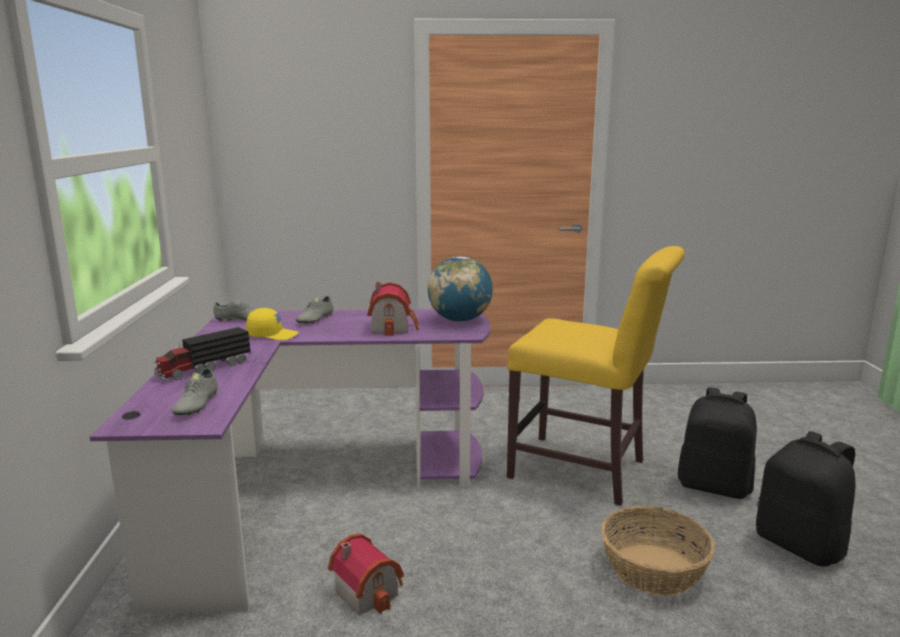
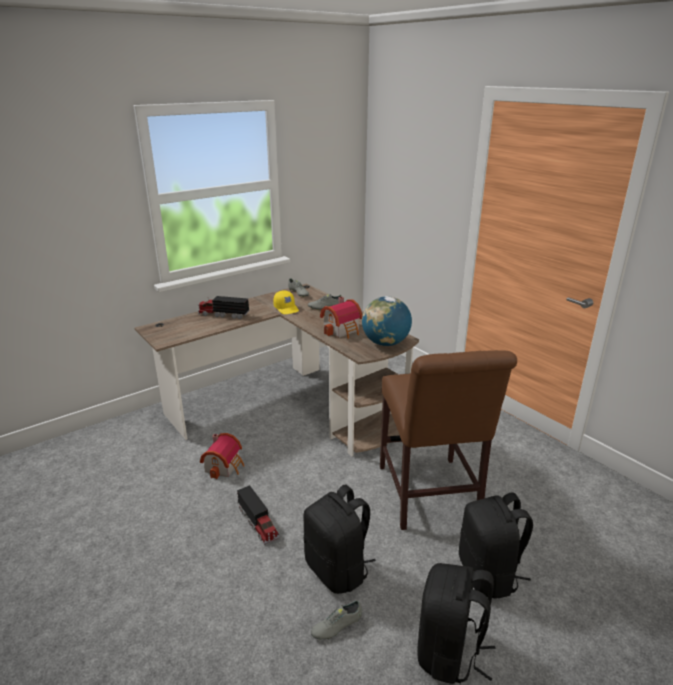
camera: 55 degrees right, 10 degrees up
purple desk [90,309,491,614] -> brown desk [135,284,419,456]
grey shoe [172,368,218,416] -> grey shoe moved to [311,600,362,640]
yellow chair [507,246,685,506] -> brown chair [380,350,517,530]
basket [601,506,715,596] -> black backpack [304,484,376,594]
none -> toy truck [237,485,280,545]

